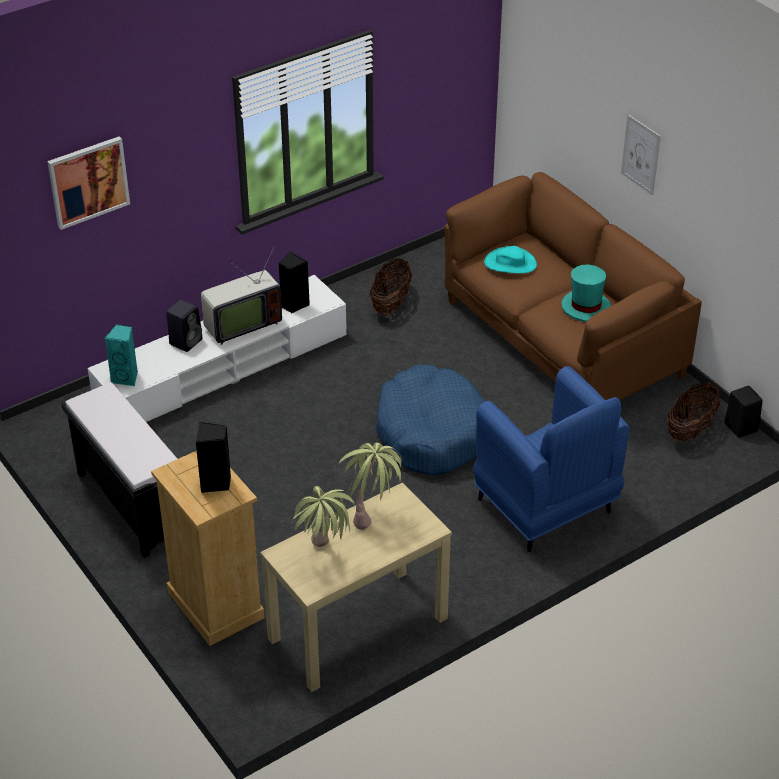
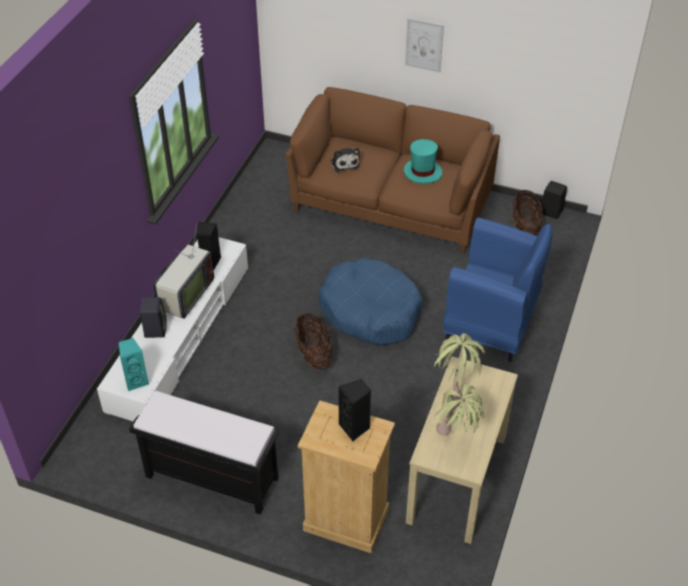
camera: 35 degrees left, 5 degrees up
picture [47,136,130,230] -> none
basket [370,258,412,314] -> basket moved to [295,313,332,370]
turquoise hat [484,246,537,274] -> plush toy [331,148,360,173]

